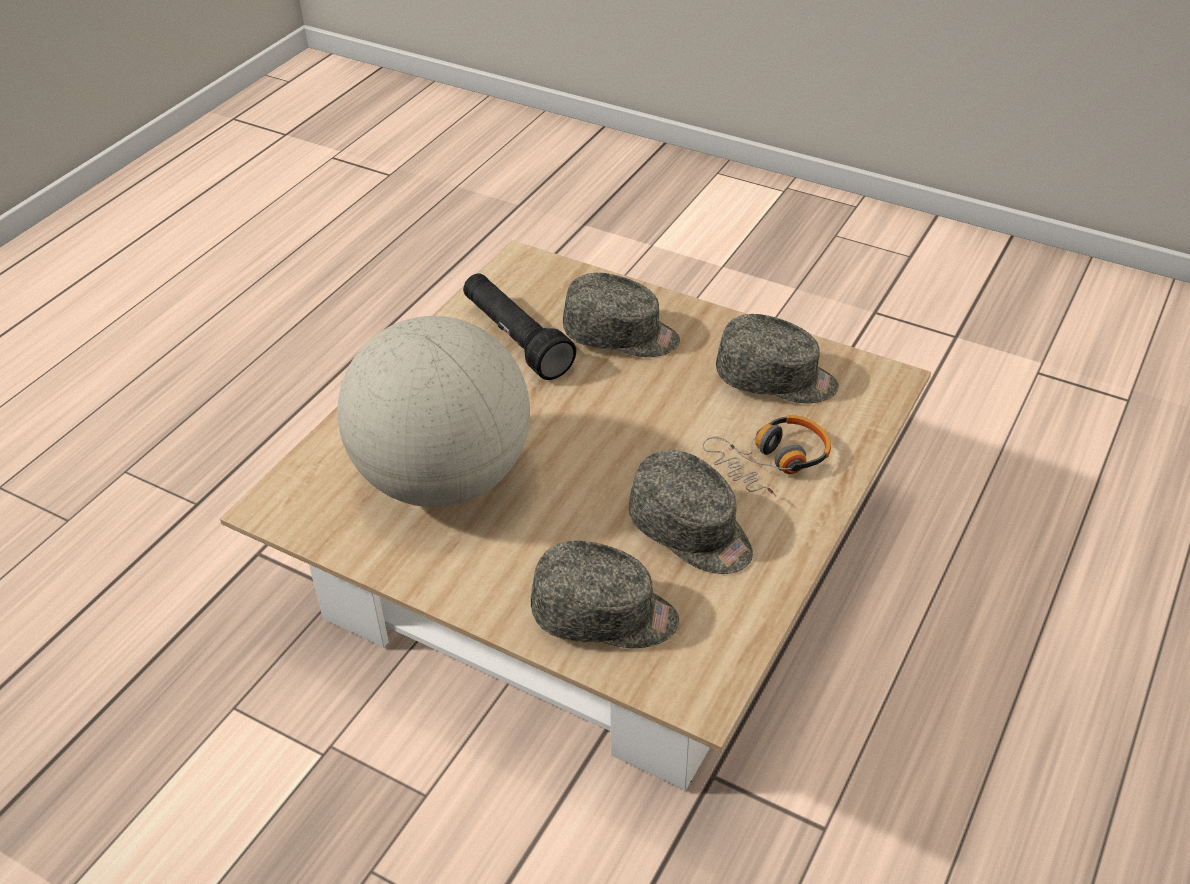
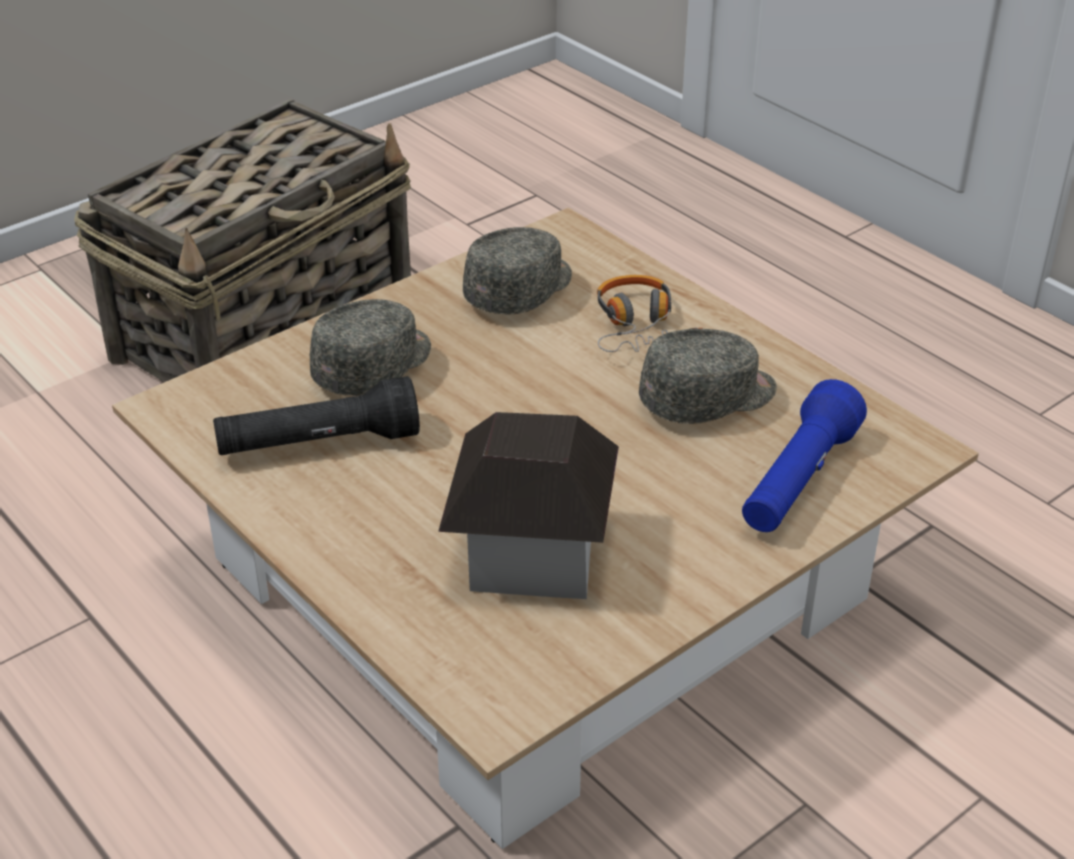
camera: 70 degrees left, 5 degrees down
globe [337,316,530,507] -> toy house [438,412,619,599]
grey cap [531,541,679,648] -> blue flashlight [742,379,867,532]
none -> basket [74,99,411,382]

